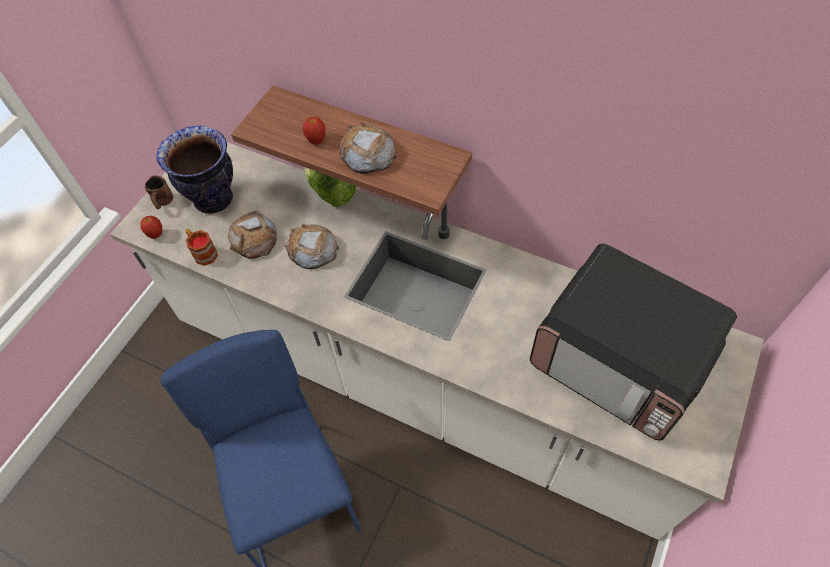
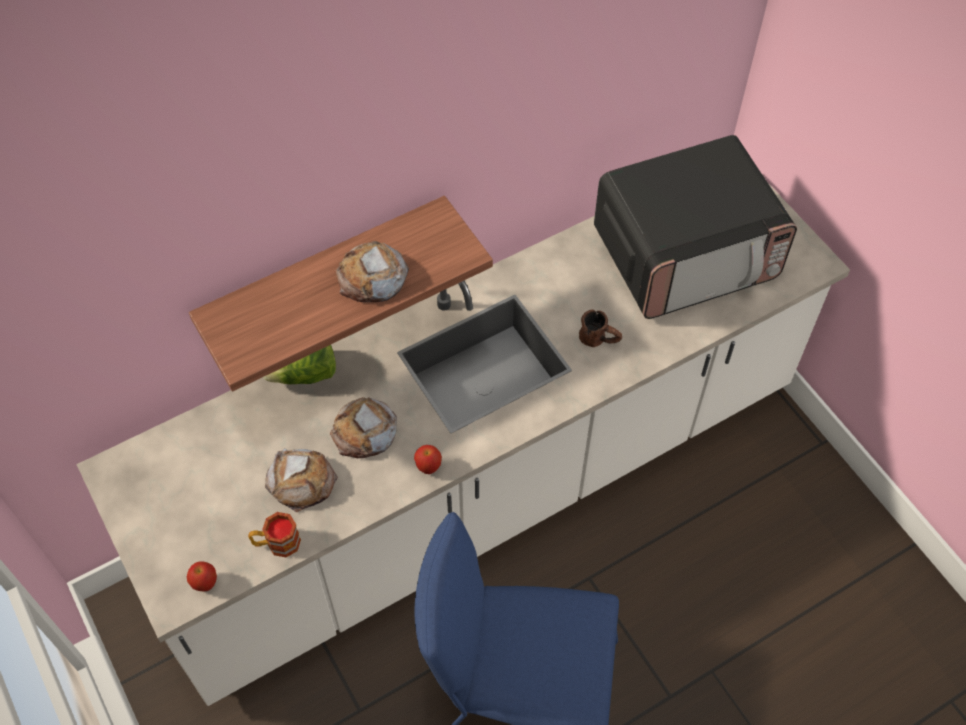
camera: 60 degrees left, 0 degrees up
brown mug [145,175,173,210] -> brown mug moved to [579,310,622,347]
vase [157,126,233,214] -> none
apple [303,117,326,144] -> apple moved to [414,445,442,474]

